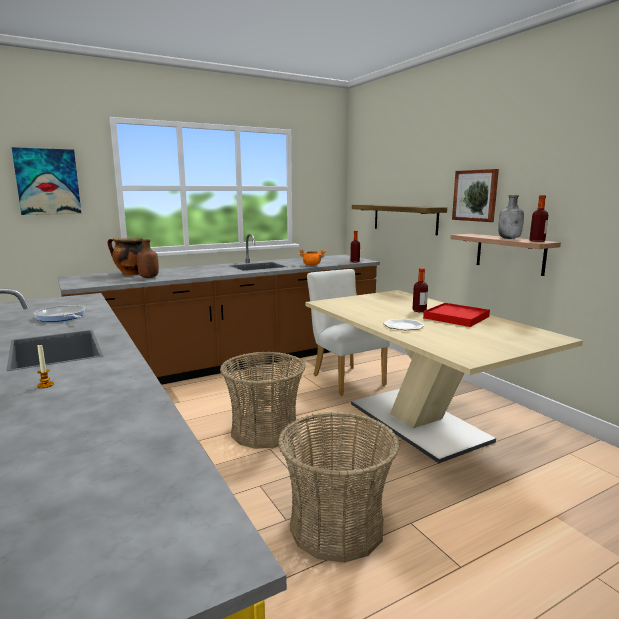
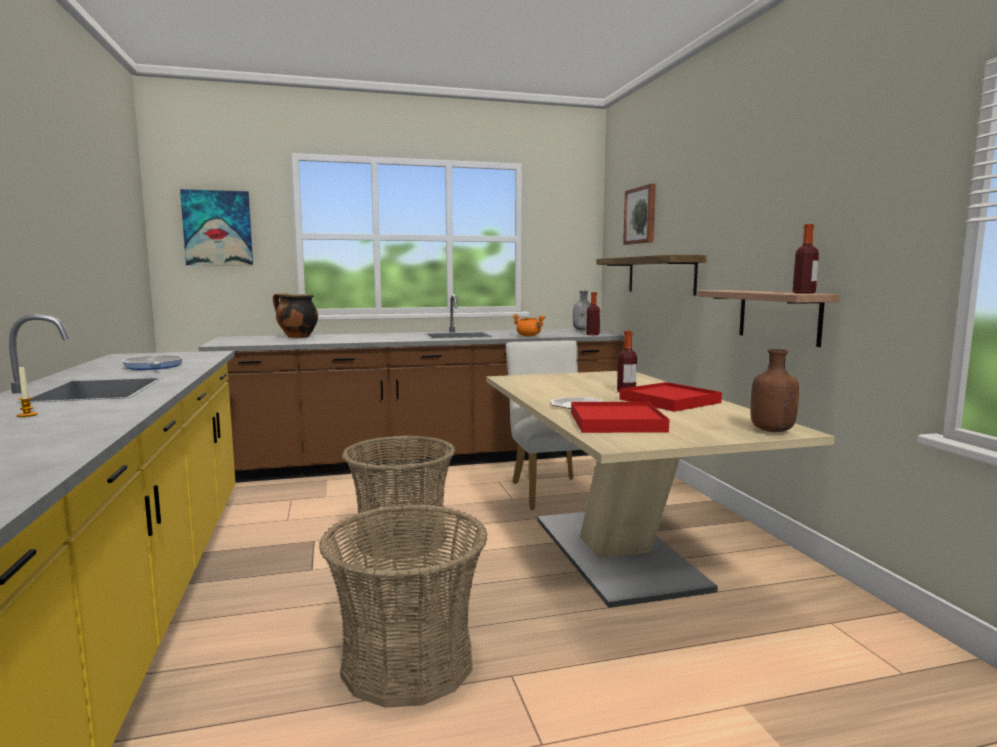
camera: 15 degrees right, 5 degrees down
brown bottle [137,240,159,278] -> brown bottle moved to [750,349,799,432]
picture [452,169,499,222] -> picture moved to [623,184,656,245]
grey bottle [498,195,524,239] -> grey bottle moved to [573,291,591,330]
none -> red tray [571,402,670,433]

